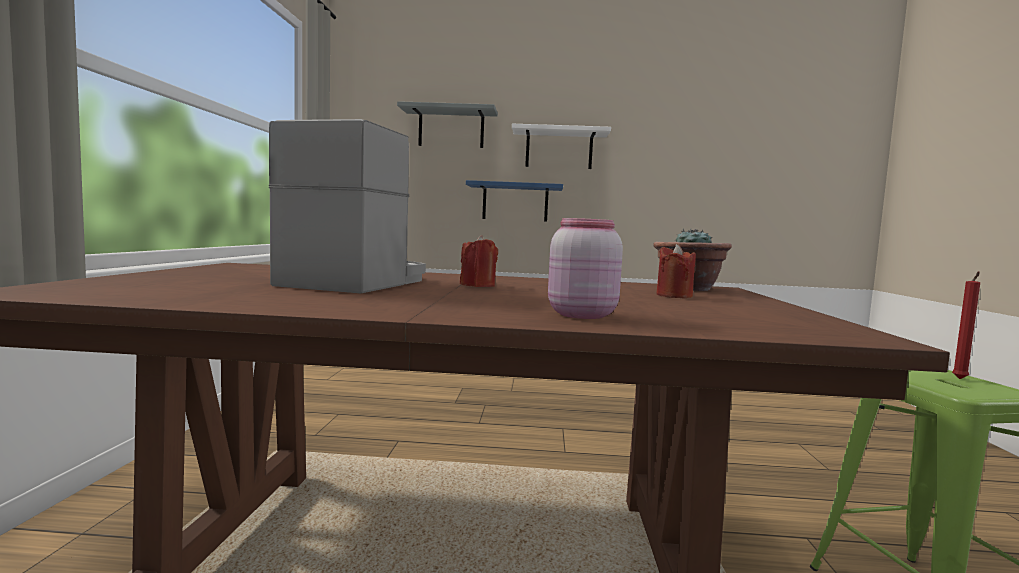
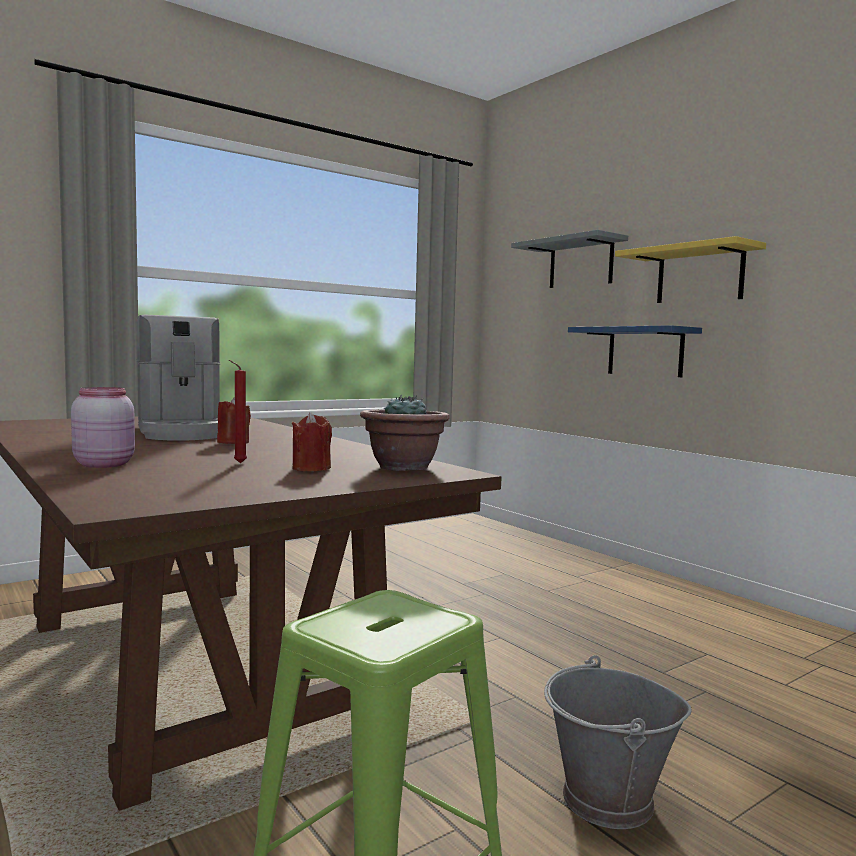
camera: 50 degrees right, 0 degrees up
coffee machine [268,119,426,293] -> coffee machine turned 90 degrees clockwise [137,314,220,441]
white shelf [512,124,611,169] -> yellow shelf [615,236,766,303]
red candle [952,271,980,379] -> red candle moved to [229,360,247,463]
none -> grey bucket [544,655,692,829]

